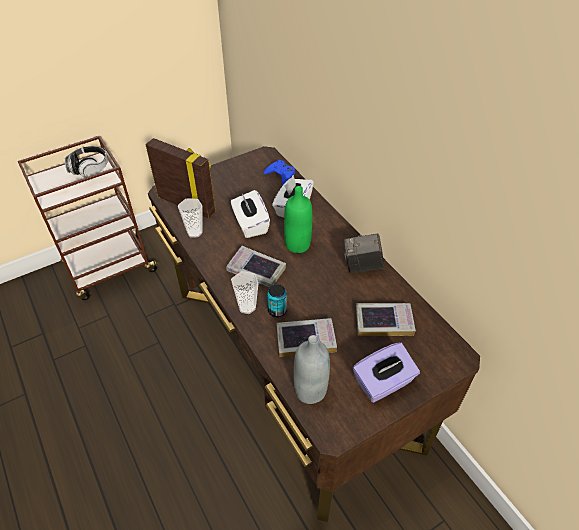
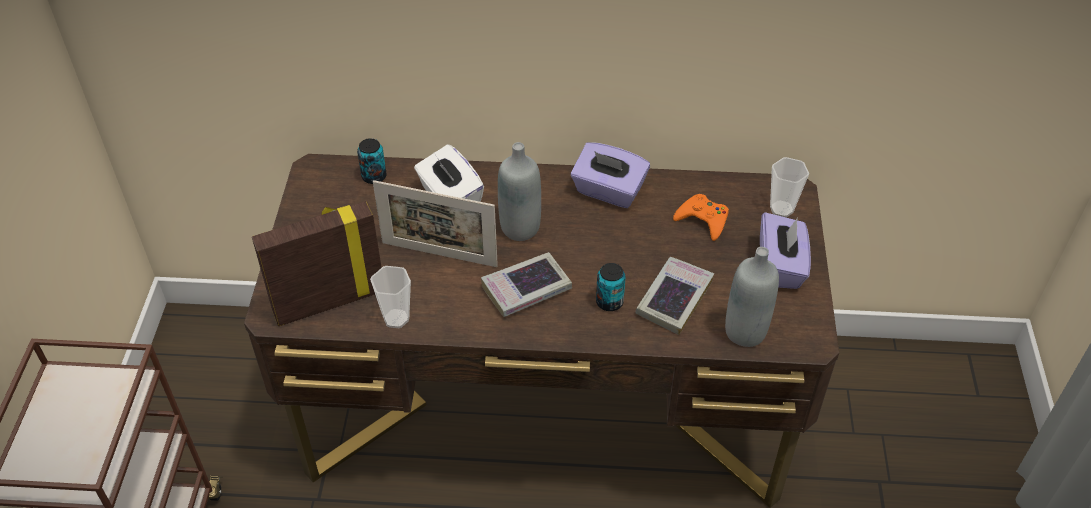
camera: 55 degrees left, 0 degrees up
headphones [65,146,108,178] -> none
white tissue box [231,190,270,238] -> picture frame [373,180,498,267]
cup [231,271,259,314] -> cup moved to [770,157,809,217]
blue game controller [264,160,295,186] -> can [357,138,386,184]
green bottle [284,186,312,253] -> grey bottle [498,142,541,241]
camera [344,233,384,273] -> purple tissue box [571,142,650,208]
book [356,303,416,336] -> orange game controller [673,194,729,241]

